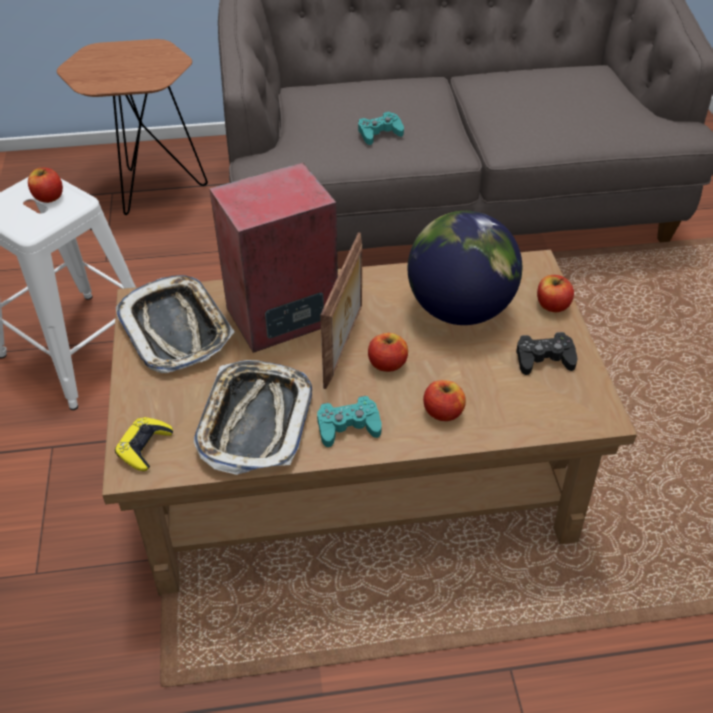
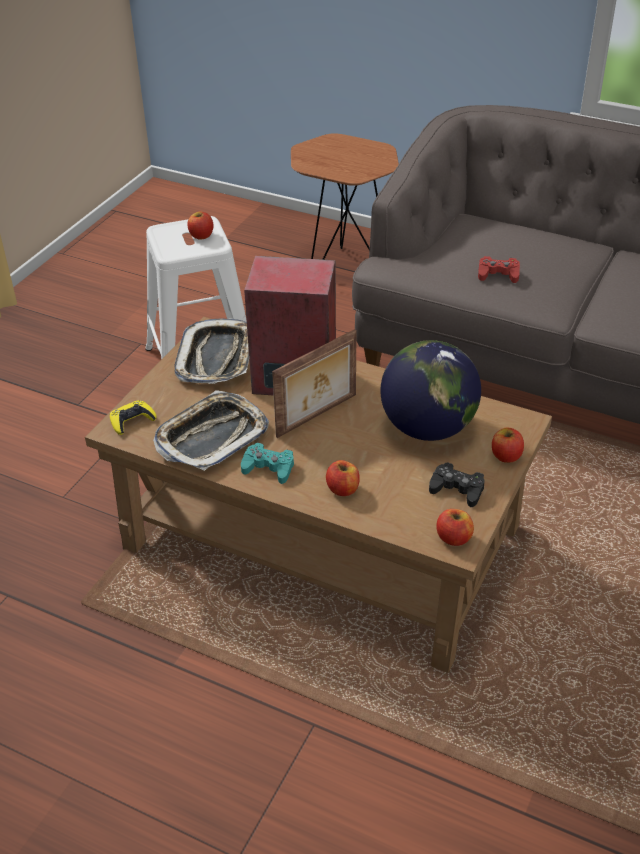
camera: 35 degrees right, 5 degrees down
turquoise game controller [358,112,404,145] -> red game controller [478,256,520,283]
apple [368,333,408,372] -> apple moved to [437,509,474,546]

